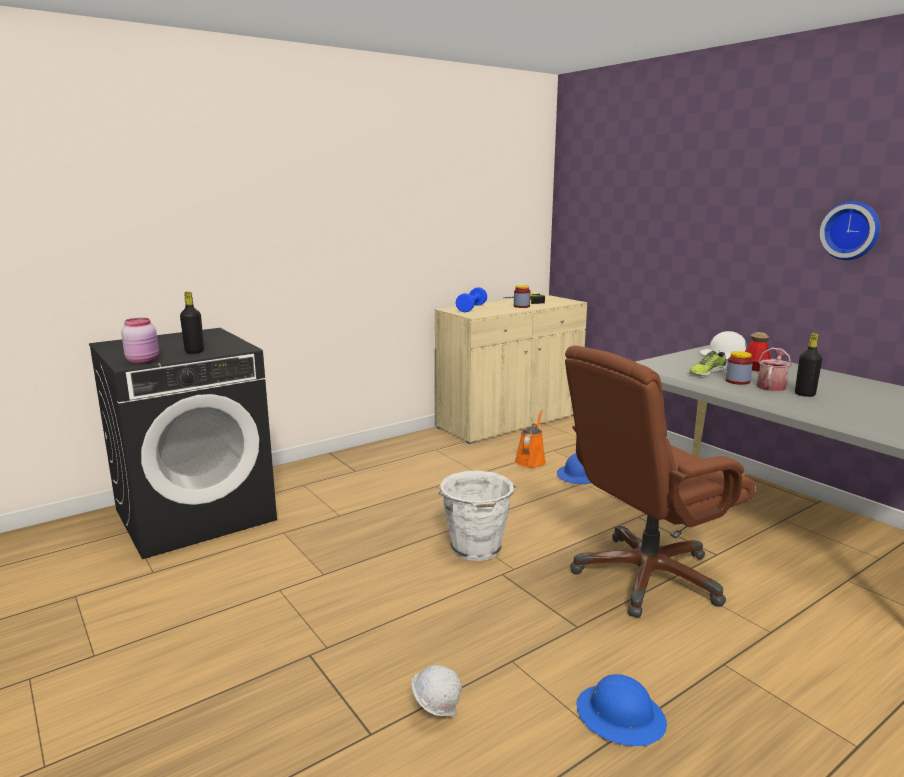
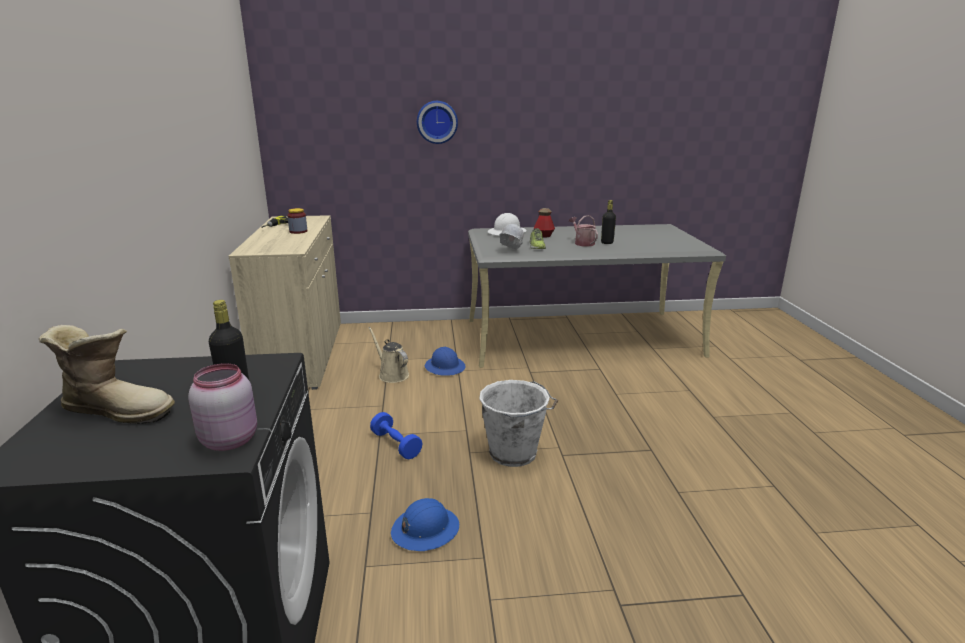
camera: 60 degrees left, 5 degrees up
white hard hat [411,665,462,716] -> white hard hat moved to [499,224,524,249]
blue dumbbell [456,287,487,312] -> blue dumbbell moved to [370,412,423,459]
orange watering can [515,410,546,468] -> beige watering can [368,327,409,383]
brown office chair [565,345,755,618] -> none
blue hard hat [577,674,667,746] -> blue hard hat moved to [391,498,459,551]
jar [726,351,753,385] -> none
wall clock [819,201,880,260] -> wall clock moved to [417,101,458,144]
none -> boot [39,325,175,424]

